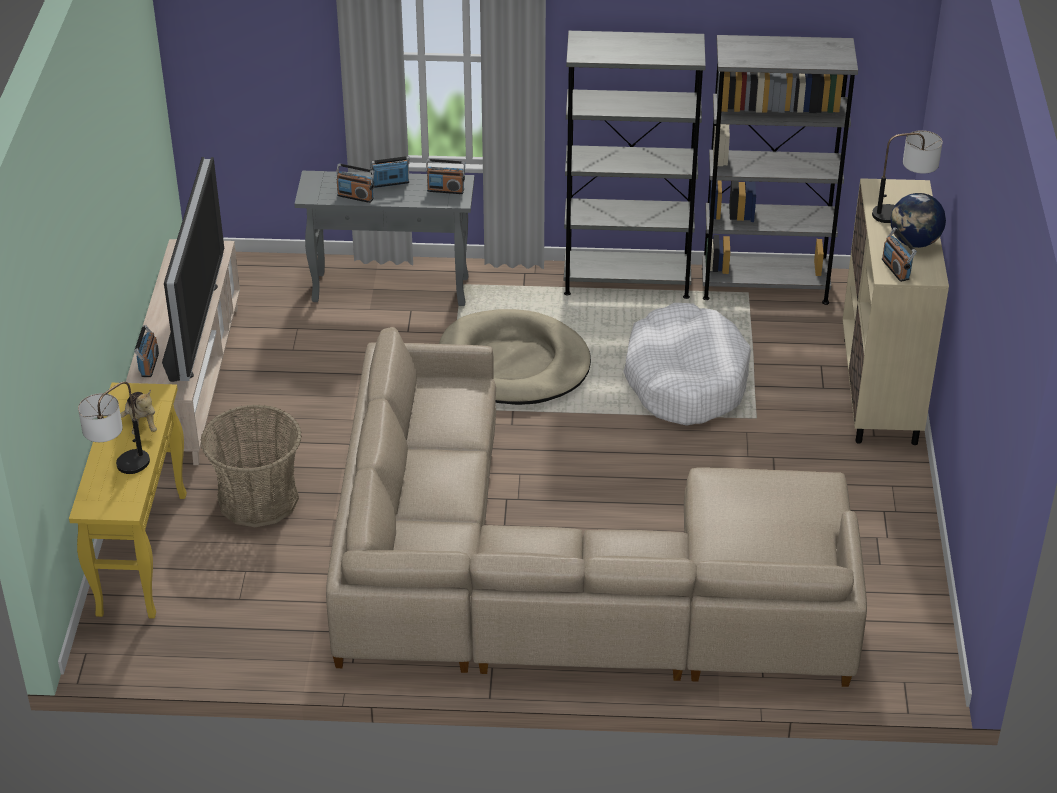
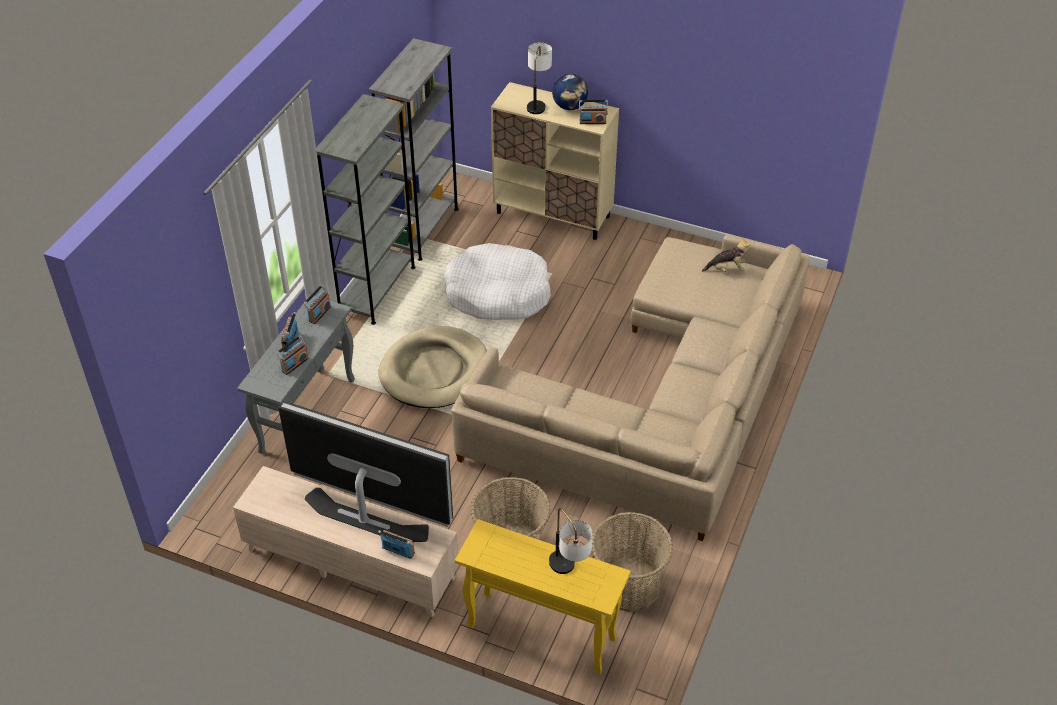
camera: 70 degrees left, 5 degrees up
plush toy [120,389,157,435] -> plush toy moved to [702,236,751,272]
none -> basket [592,512,673,612]

